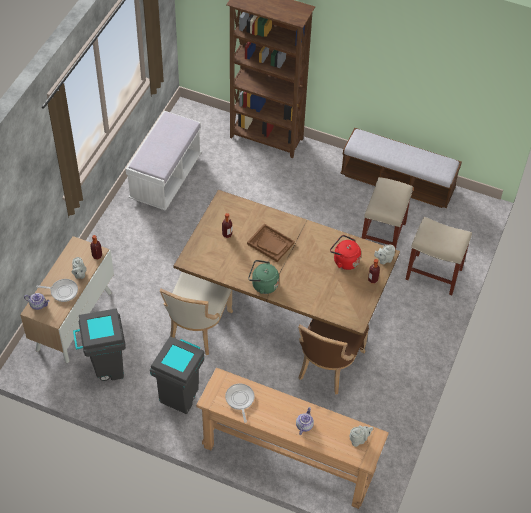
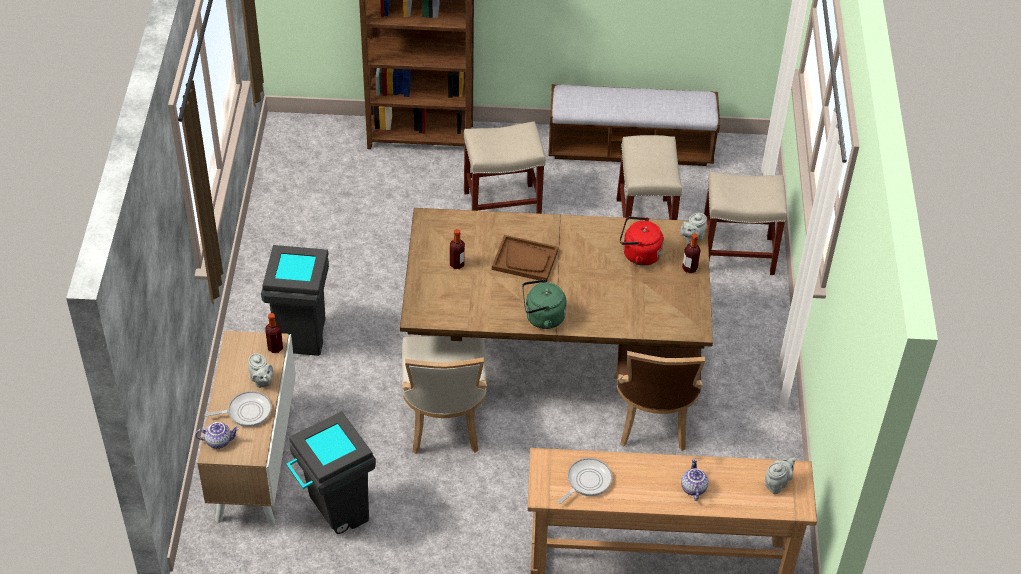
camera: 20 degrees left, 5 degrees down
white bench [126,111,202,211] -> none
grey trash can [150,336,205,414] -> grey trash can moved to [261,245,329,356]
frying pan [225,384,255,423] -> frying pan turned 75 degrees clockwise [557,458,612,504]
none -> beige stool [464,121,546,214]

